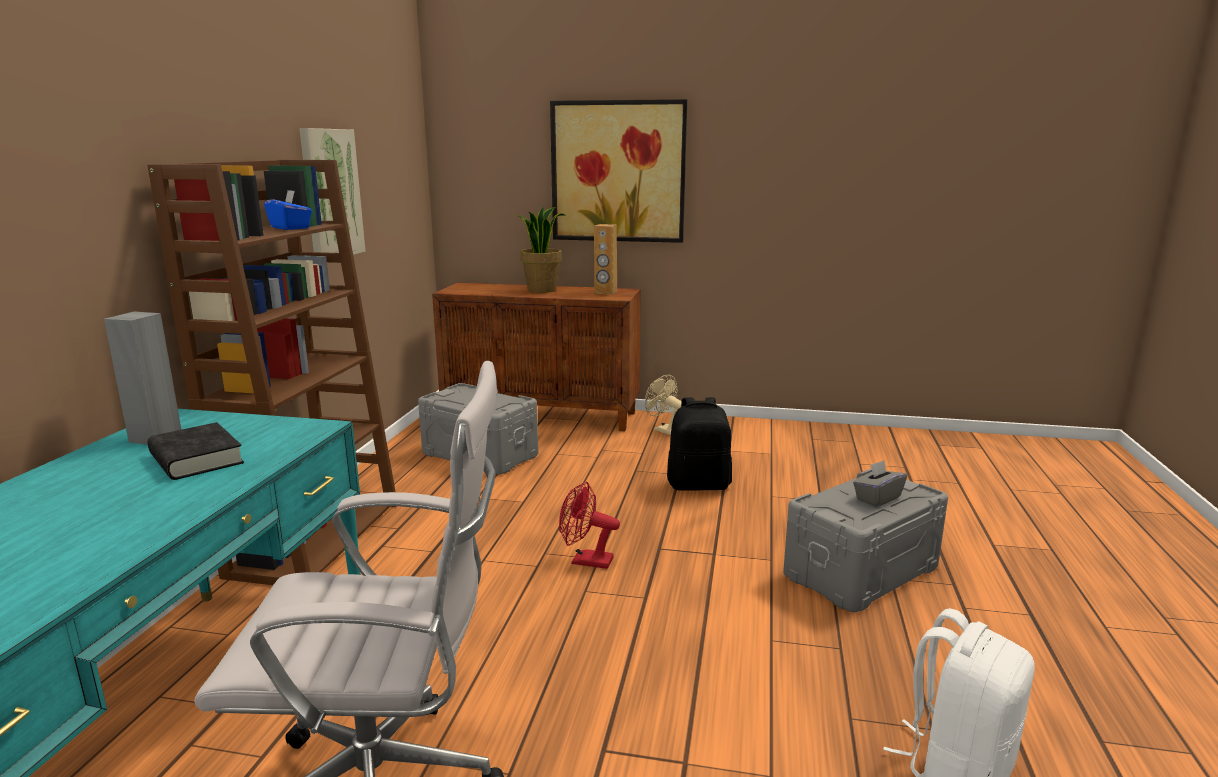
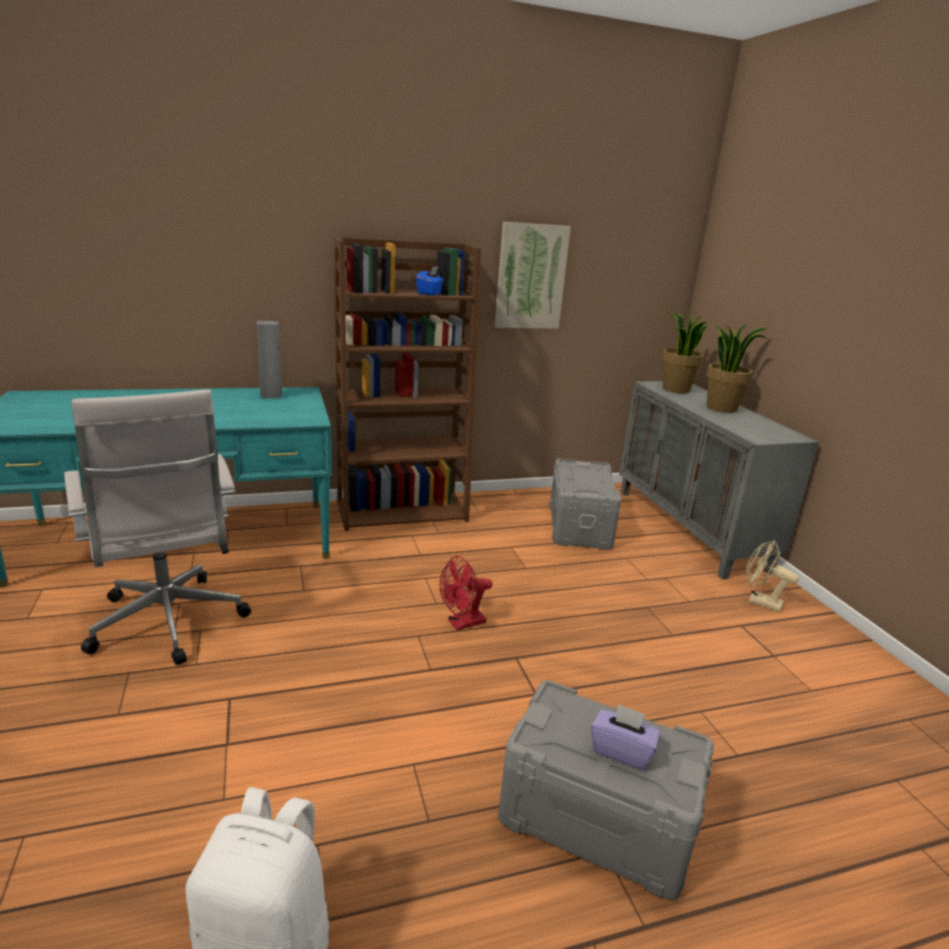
camera: 60 degrees right, 5 degrees up
black book [148,422,244,480] -> none
brown cabinet [432,282,641,431] -> grey cabinet [619,381,819,579]
picture [550,99,687,243] -> none
red fan [559,481,620,569] -> red fan turned 105 degrees counterclockwise [440,556,493,630]
brown speaker [594,224,617,295] -> none
beige fan [645,375,682,435] -> beige fan turned 75 degrees counterclockwise [746,540,799,612]
black backpack [667,397,732,491] -> none
grey tissue box [853,460,907,507] -> purple tissue box [591,704,660,770]
none -> potted plant [662,309,707,393]

